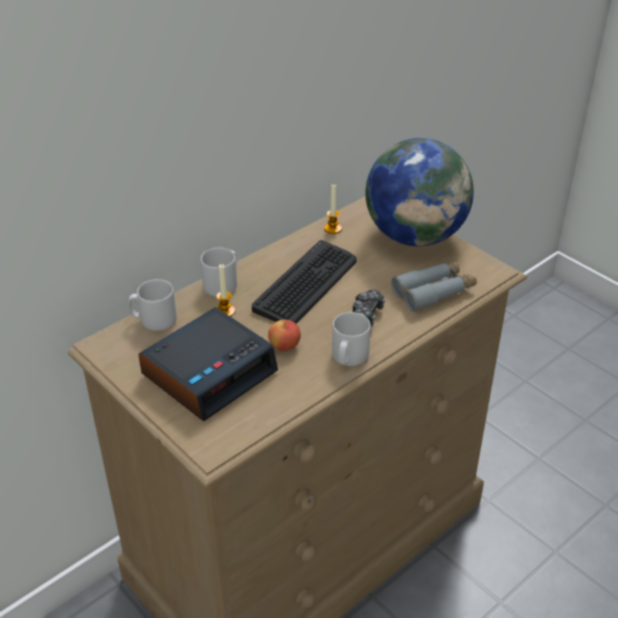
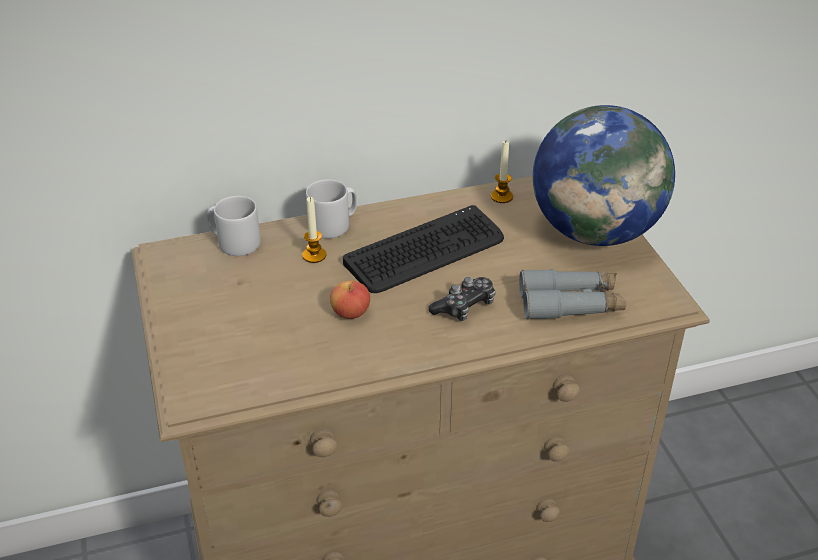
camera: 25 degrees right, 0 degrees up
alarm clock [138,307,278,422] -> none
grey mug [332,312,371,366] -> none

